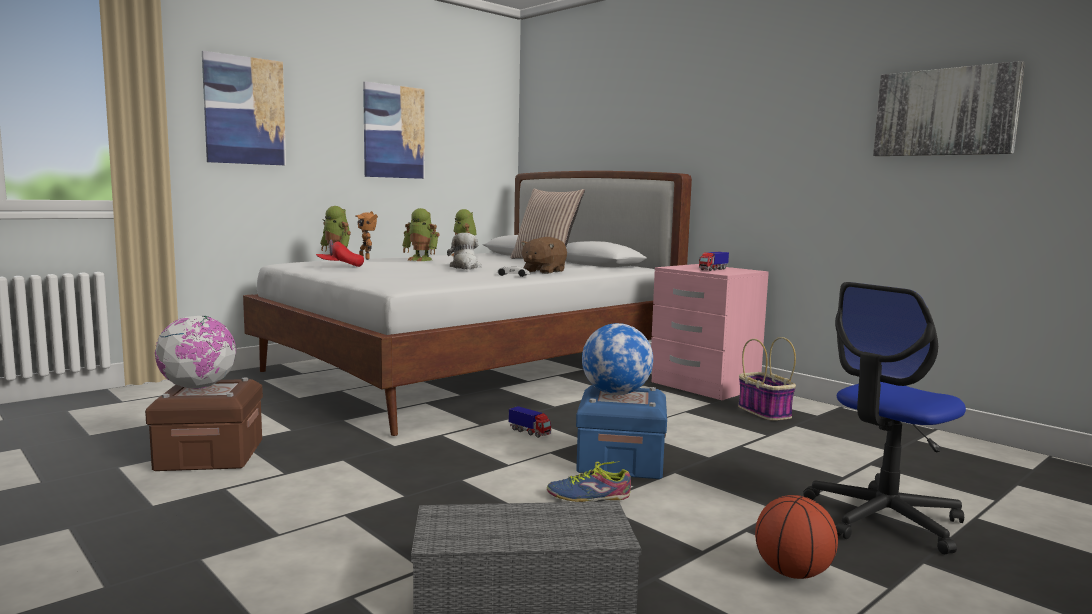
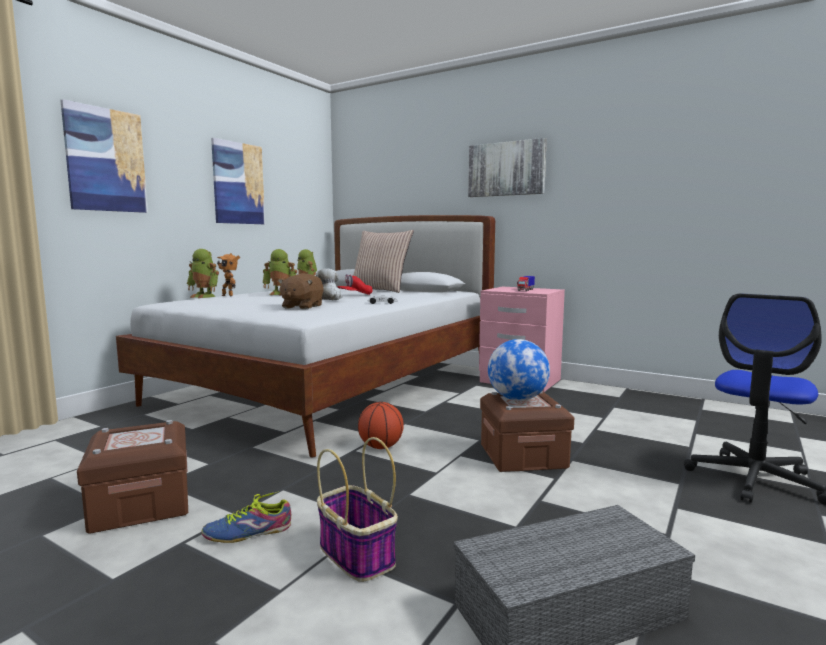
camera: 15 degrees left, 0 degrees up
globe [155,316,236,389] -> none
red cap [316,240,364,267] -> red cap moved to [337,274,373,295]
toy truck [509,406,551,438] -> none
brown plush toy [521,237,567,274] -> brown plush toy moved to [278,273,324,309]
shoe [547,461,631,502] -> shoe moved to [202,491,291,543]
blue storage box [576,385,667,479] -> brown storage box [480,391,574,472]
basket [738,337,796,421] -> basket moved to [317,437,398,582]
basketball [755,495,838,579] -> basketball moved to [358,402,404,449]
picture [873,61,1025,156] -> picture moved to [468,138,547,197]

